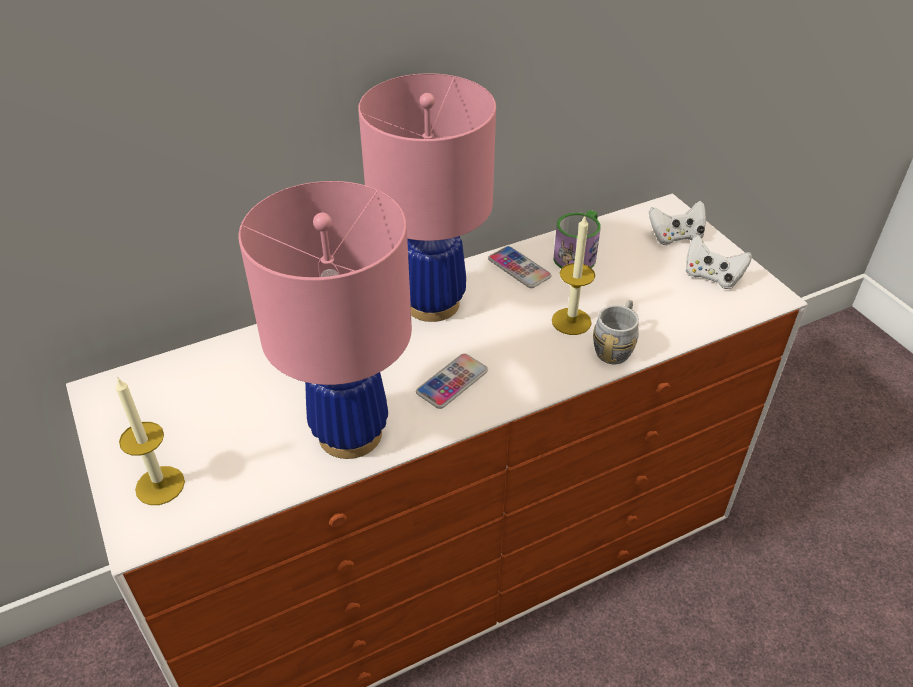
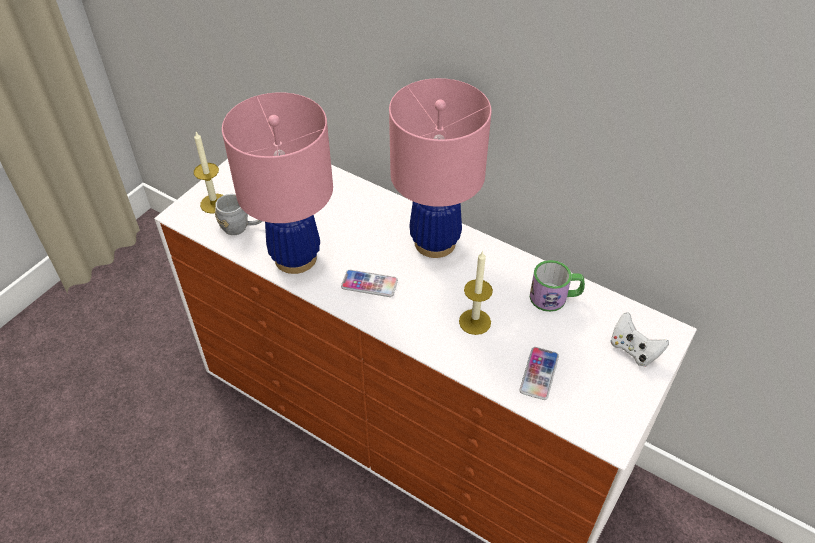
camera: 60 degrees right, 5 degrees up
phone [488,246,552,288] -> phone moved to [519,347,559,400]
grey mug [593,300,639,364] -> grey mug moved to [215,194,263,235]
white game controller [686,235,752,289] -> none

